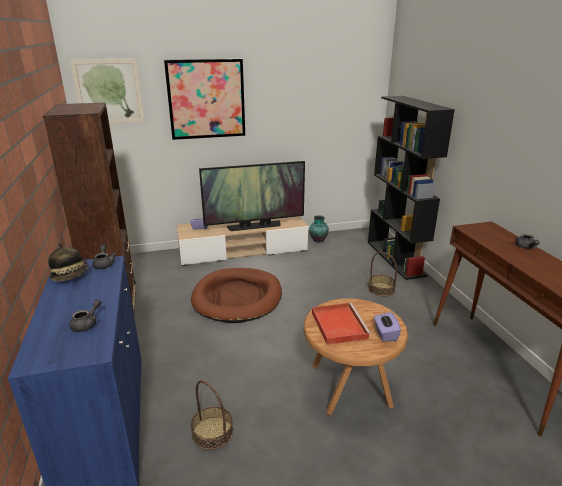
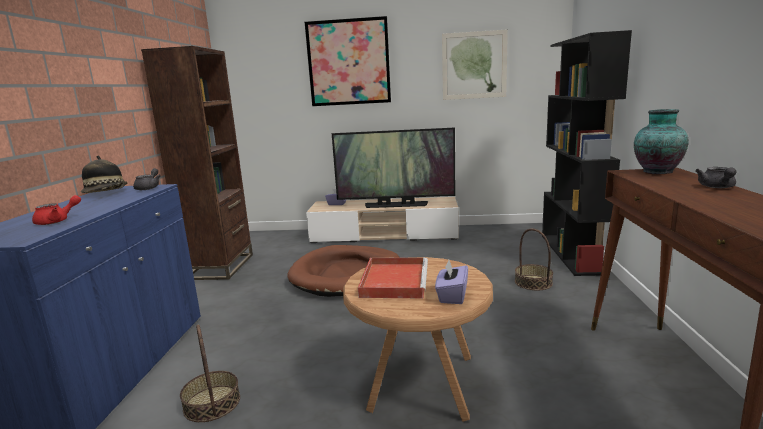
camera: 20 degrees right, 10 degrees down
picture [70,58,145,123] -> picture moved to [442,30,508,100]
grey teapot [70,299,101,332] -> red teapot [32,195,81,225]
vase [309,215,329,243] -> vase moved to [634,109,689,174]

